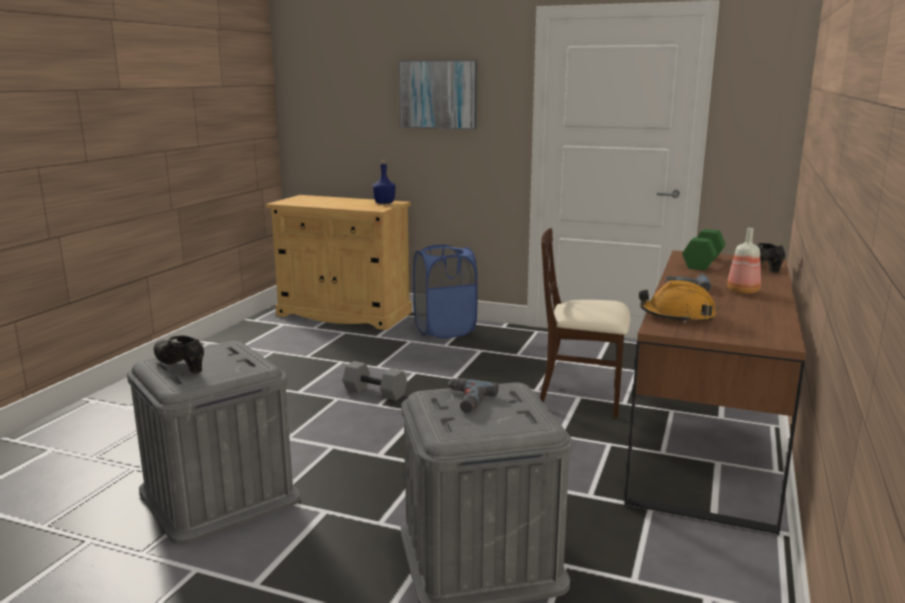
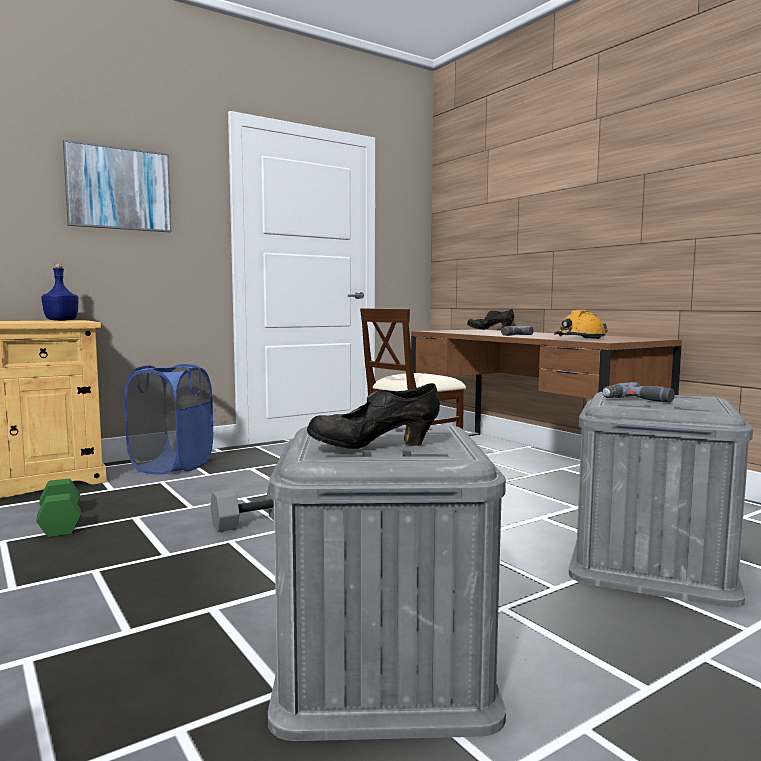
camera: 55 degrees left, 10 degrees down
green dumbbell [682,229,726,270] -> green dumbbell moved to [36,479,81,537]
bottle [727,228,761,294] -> none

